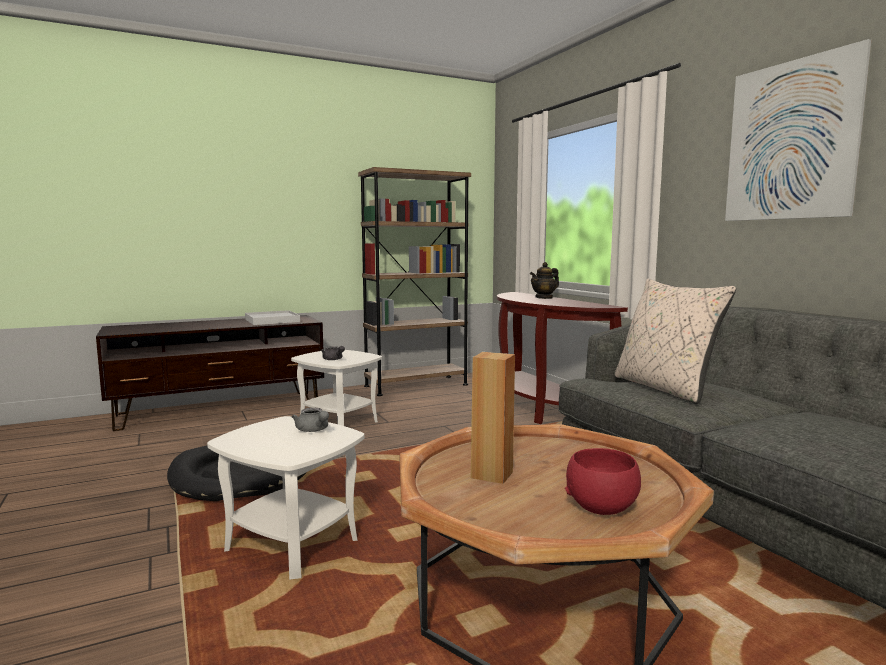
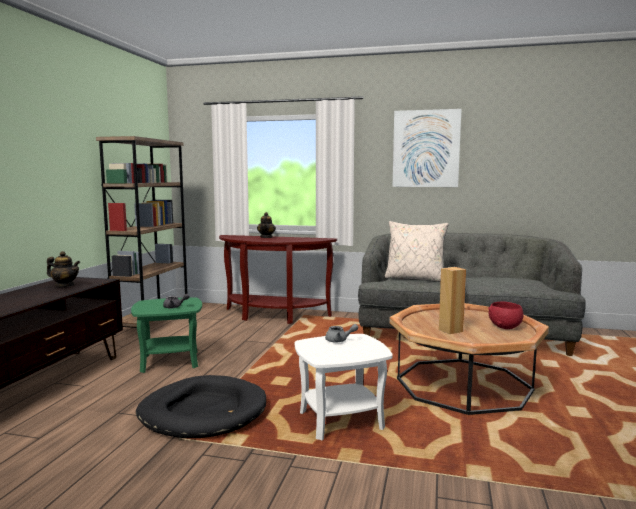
camera: 50 degrees left, 0 degrees up
white tray [245,310,300,325] -> teapot [47,251,80,287]
white side table [291,350,382,426] -> green side table [131,297,202,373]

